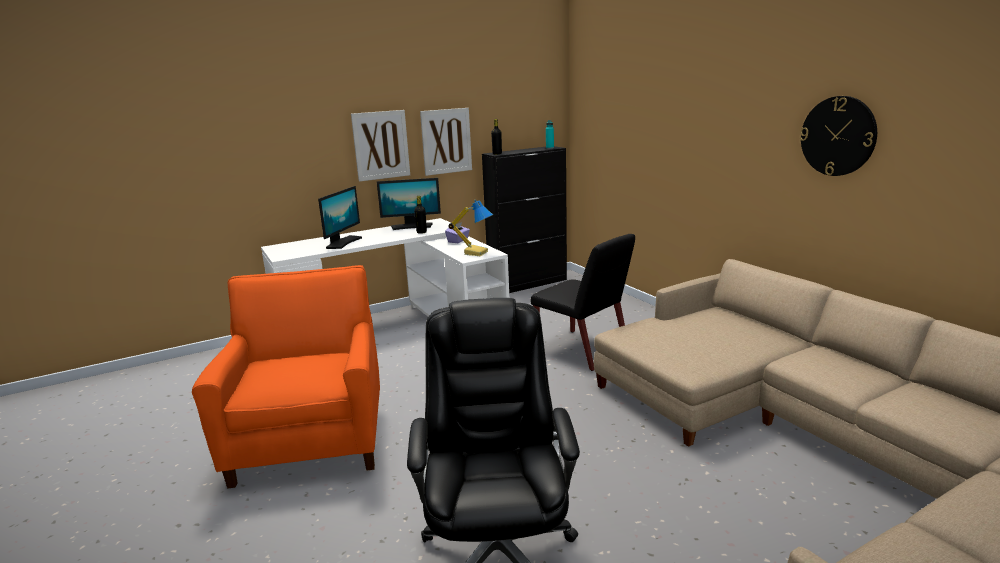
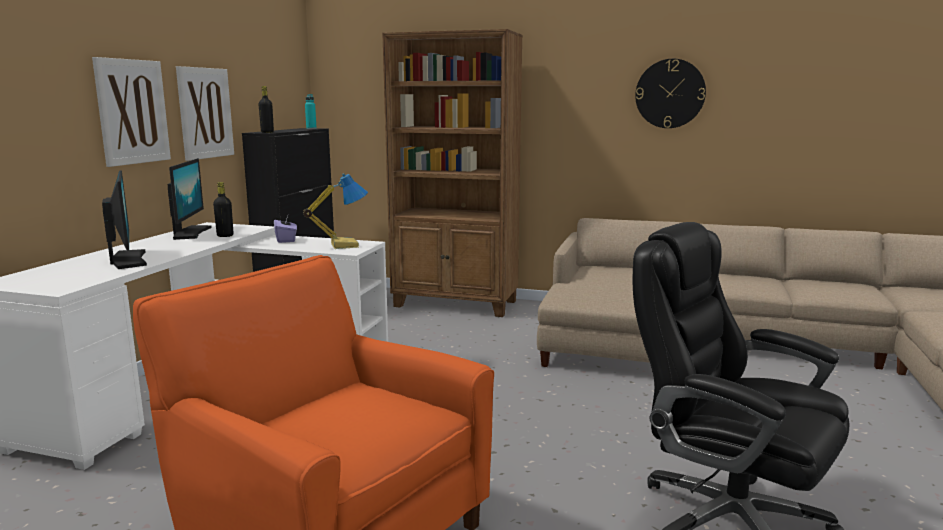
camera: 45 degrees left, 5 degrees down
monitor [377,178,441,230] -> monitor turned 45 degrees counterclockwise [168,158,212,240]
black chair [531,234,635,371] -> none
none -> brown bookcase [382,29,523,317]

